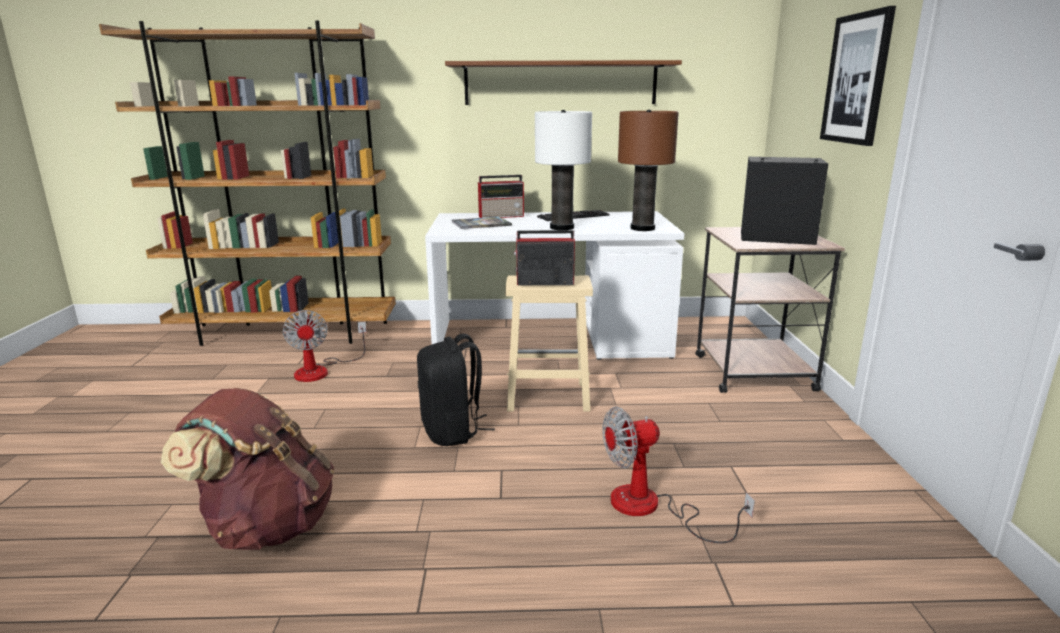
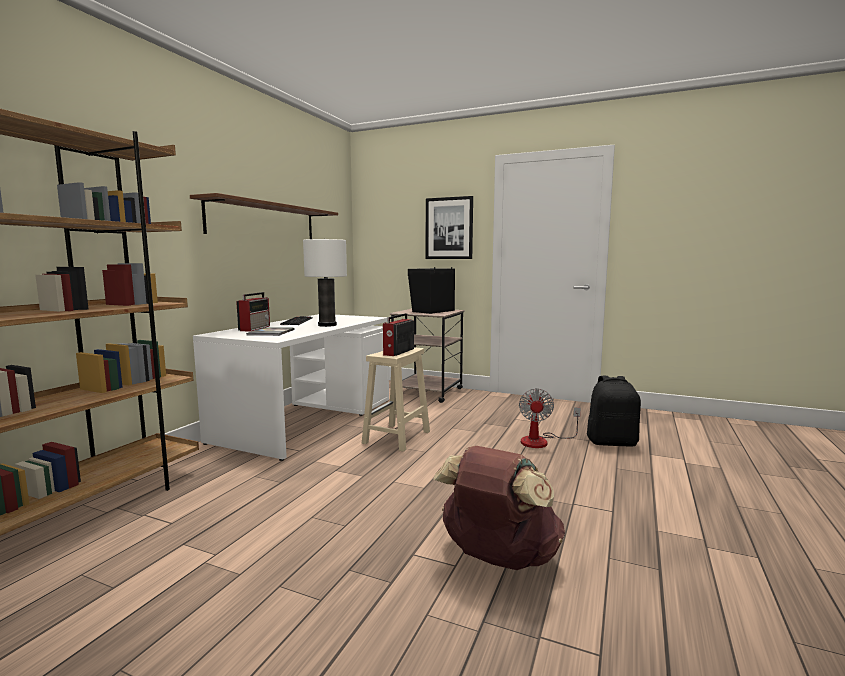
camera: 65 degrees left, 10 degrees down
fan [282,310,366,382] -> none
black backpack [417,334,495,446] -> black backpack moved to [587,376,641,446]
brown table lamp [618,110,679,231] -> none

